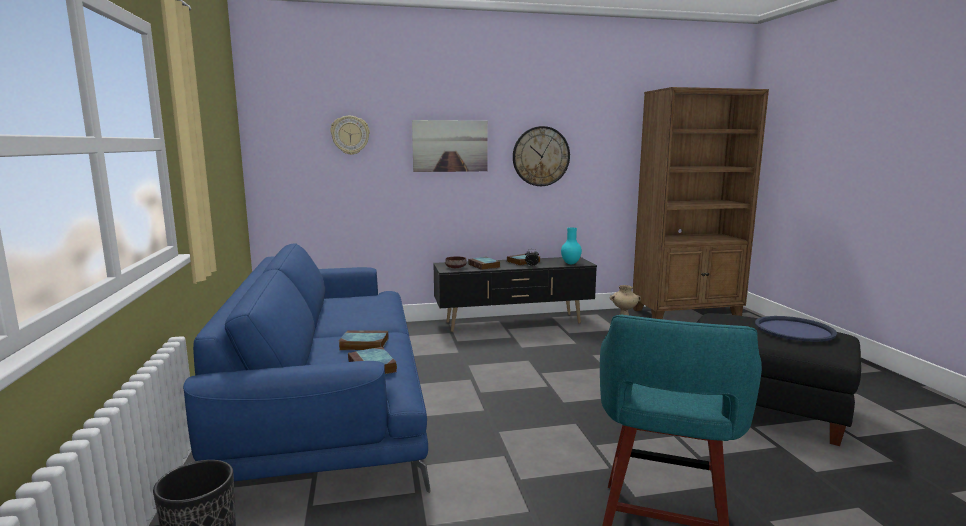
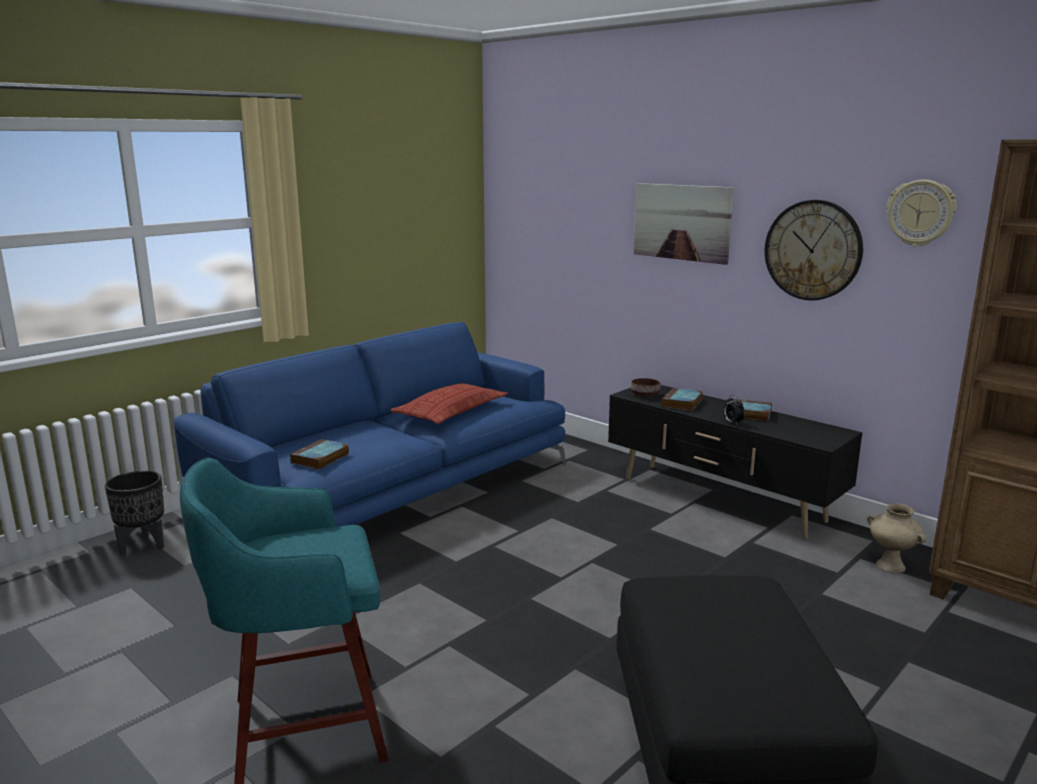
camera: 55 degrees right, 5 degrees up
wall clock [330,116,370,155] -> wall clock moved to [887,180,957,247]
book [339,330,388,350] -> none
turquoise vase [561,228,582,264] -> none
blue tray [755,316,837,342] -> none
none -> pillow [390,383,508,424]

